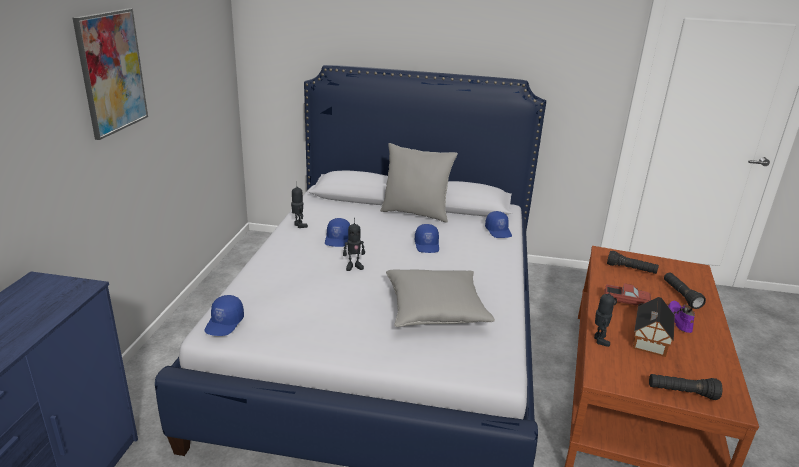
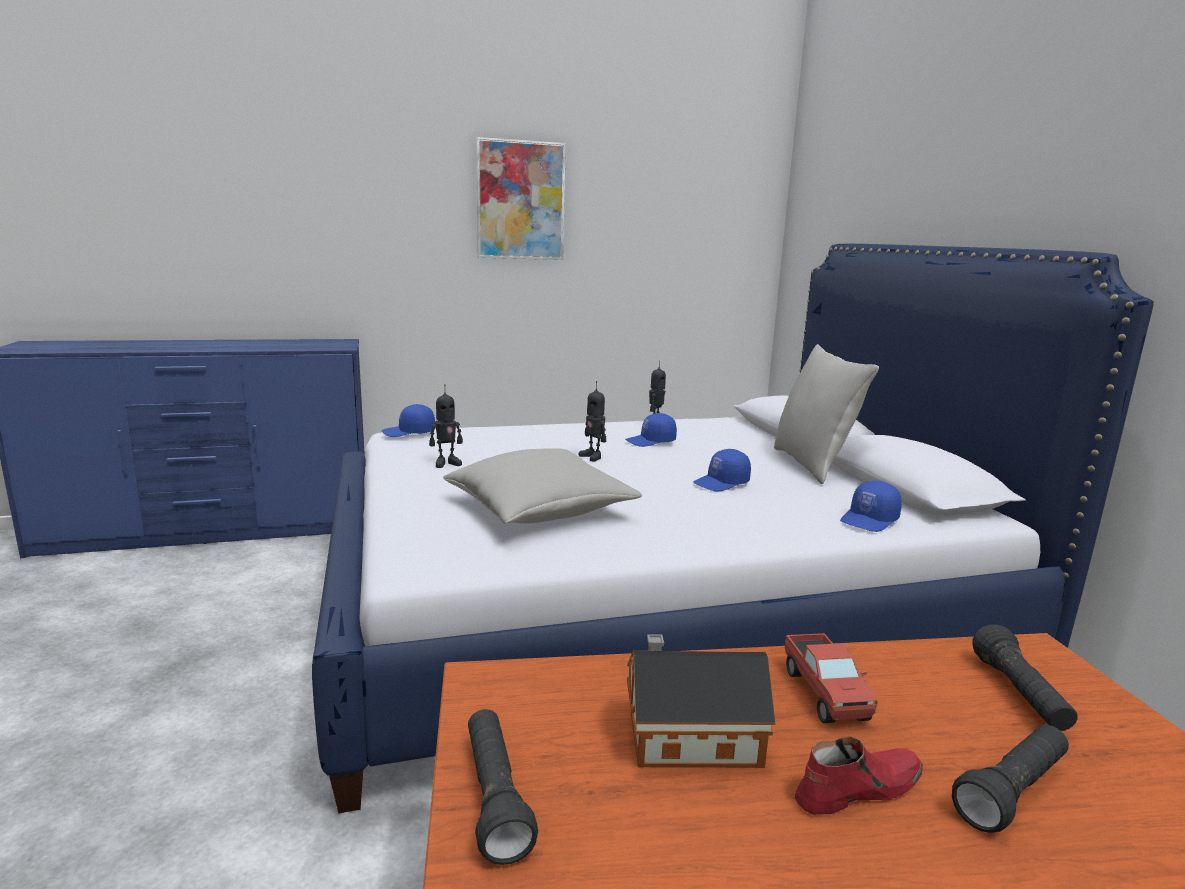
camera: 65 degrees right, 10 degrees down
toy robot [594,288,615,347] -> toy robot moved to [429,384,463,468]
purple shoe [668,301,695,333] -> red shoe [795,736,923,815]

